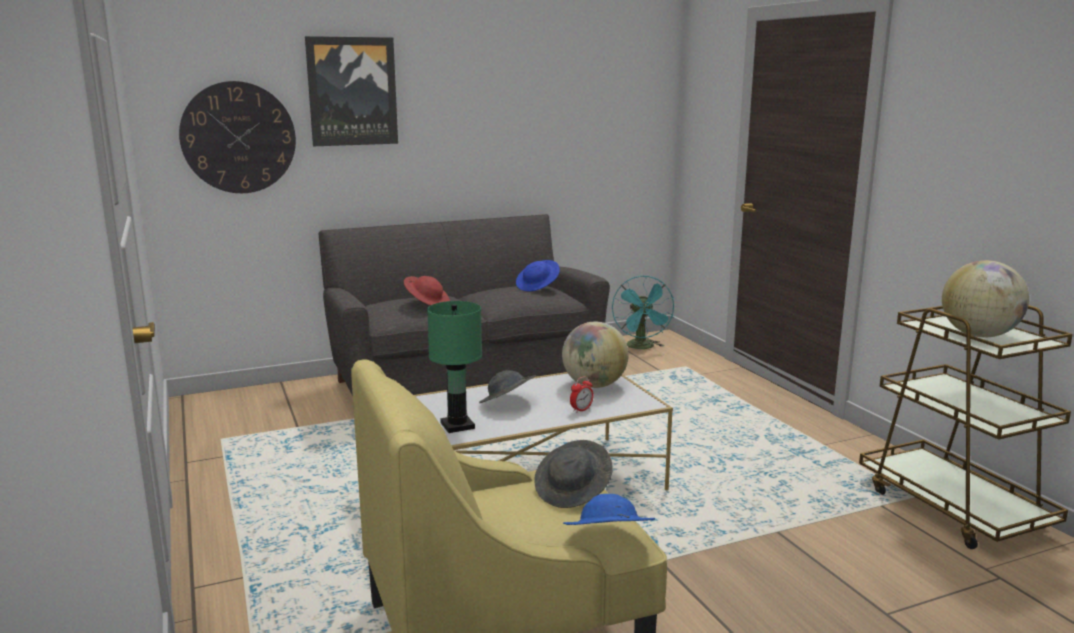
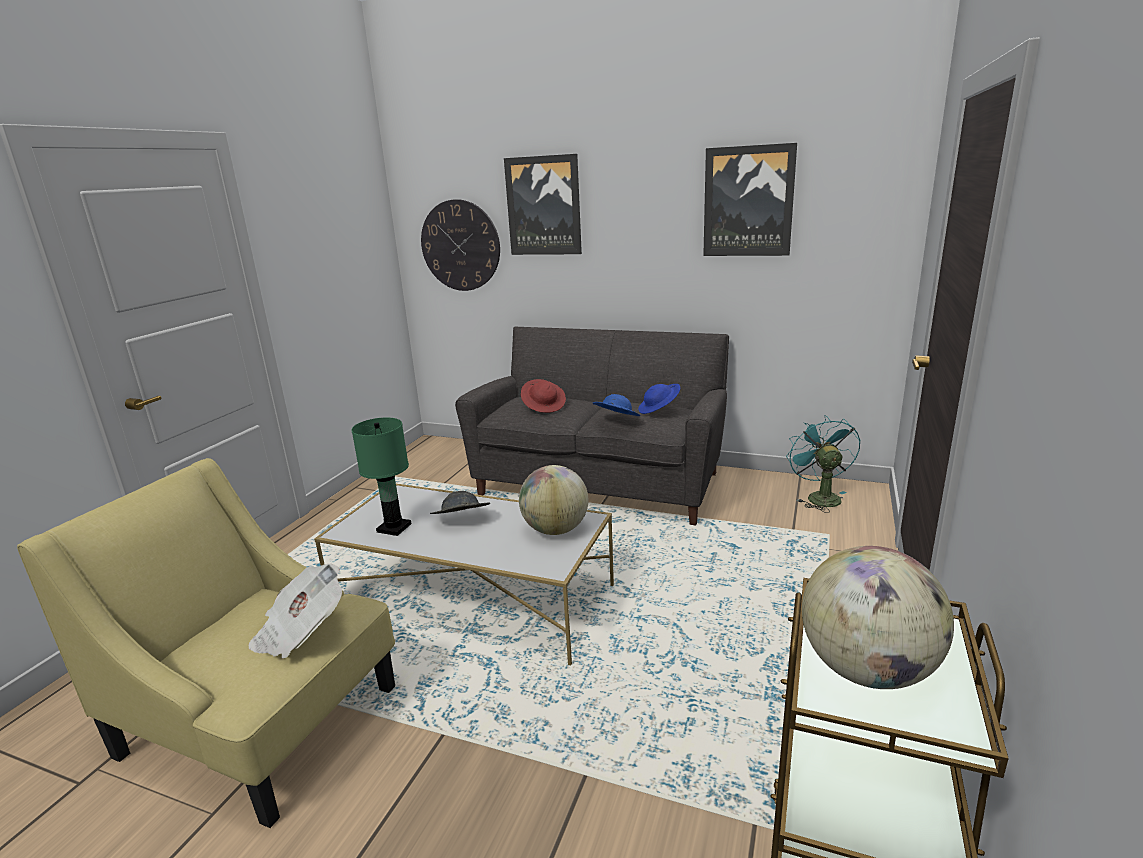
camera: 45 degrees right, 5 degrees up
grey hat [534,440,613,508] -> newspaper [248,564,342,658]
blue hat [563,494,655,525] -> blue hat moved to [592,394,640,416]
alarm clock [570,376,594,413] -> none
turquoise fan [612,275,675,349] -> turquoise fan turned 135 degrees clockwise [786,415,861,513]
none -> picture [703,143,797,256]

